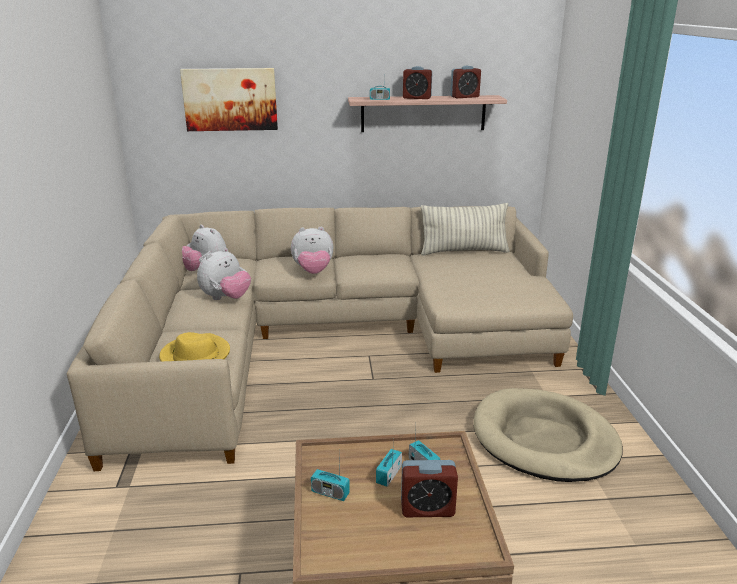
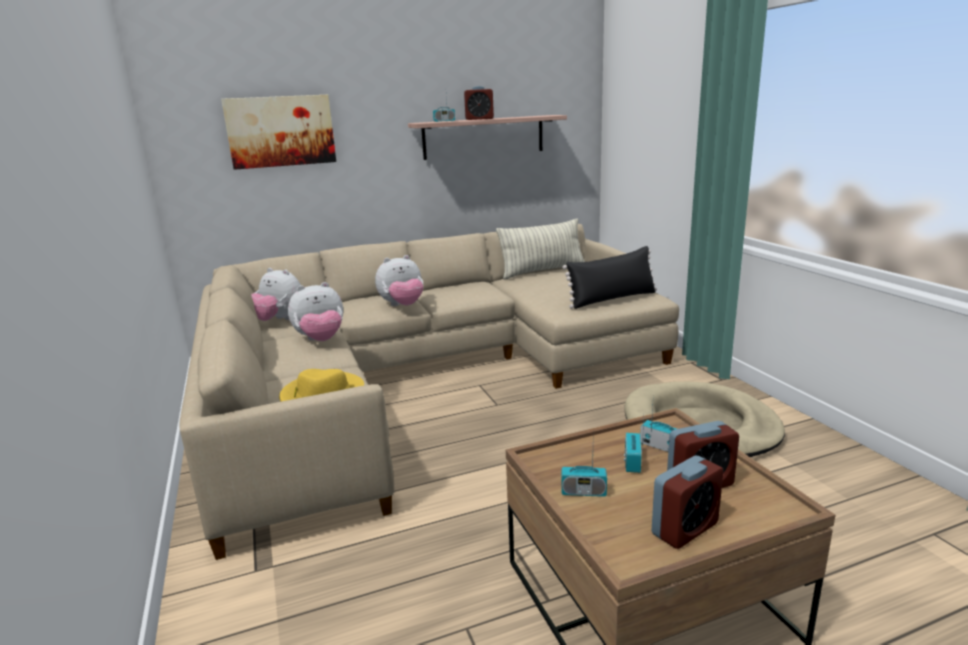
camera: 15 degrees left, 5 degrees down
plush toy [197,248,251,300] -> plush toy turned 45 degrees clockwise [288,282,343,341]
alarm clock [450,65,481,98] -> alarm clock moved to [651,456,723,549]
none -> black pillow [563,246,657,309]

